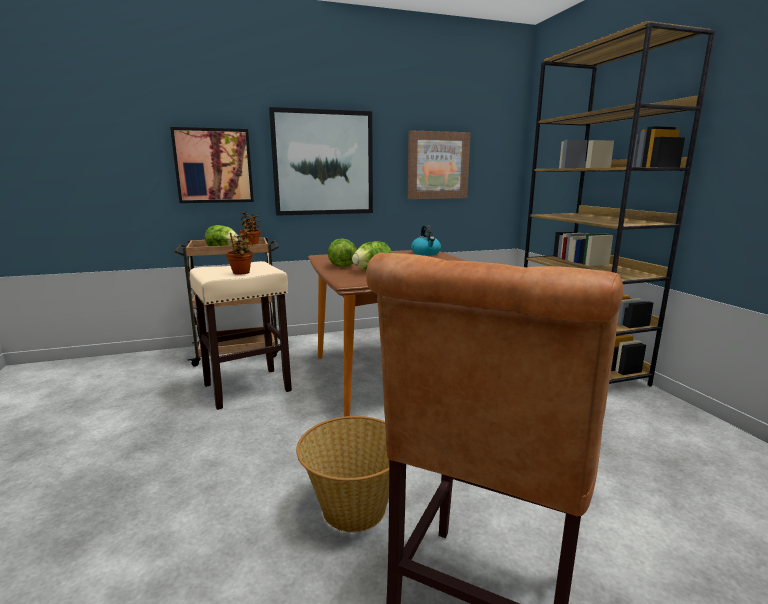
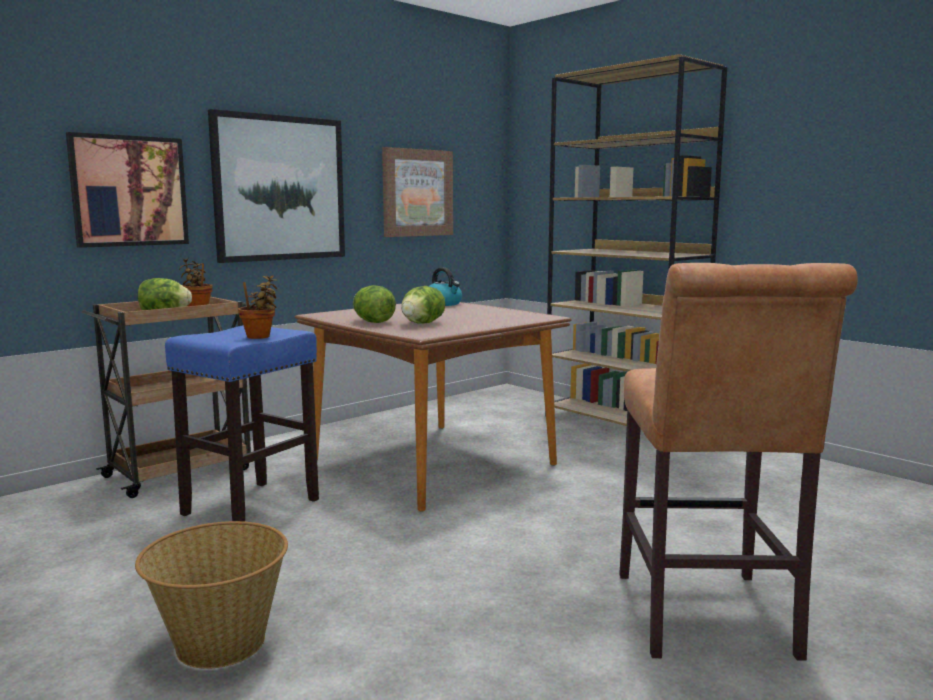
camera: 25 degrees left, 5 degrees down
beige stool [190,261,292,410] -> blue stool [165,325,319,522]
basket [296,416,389,532] -> basket moved to [135,521,288,669]

